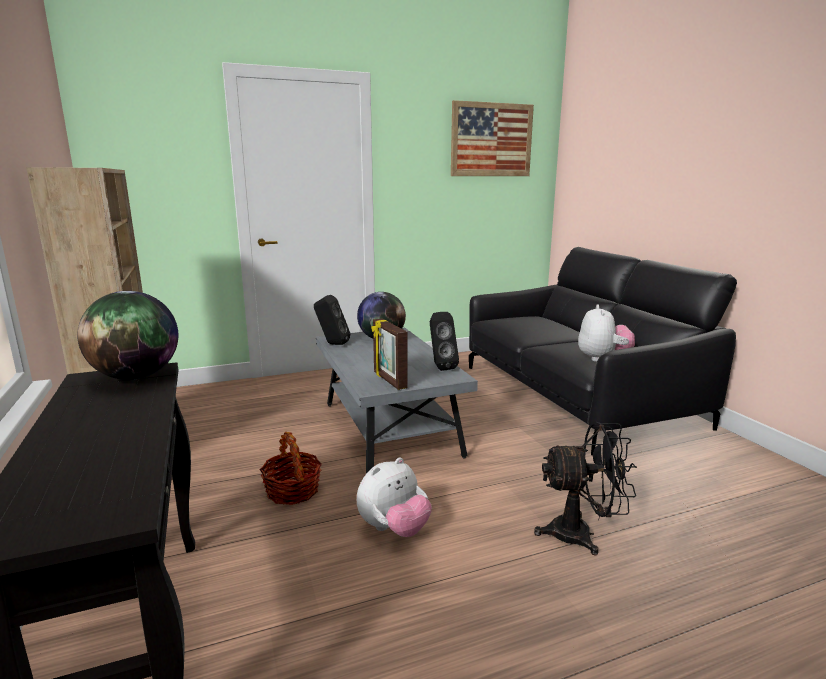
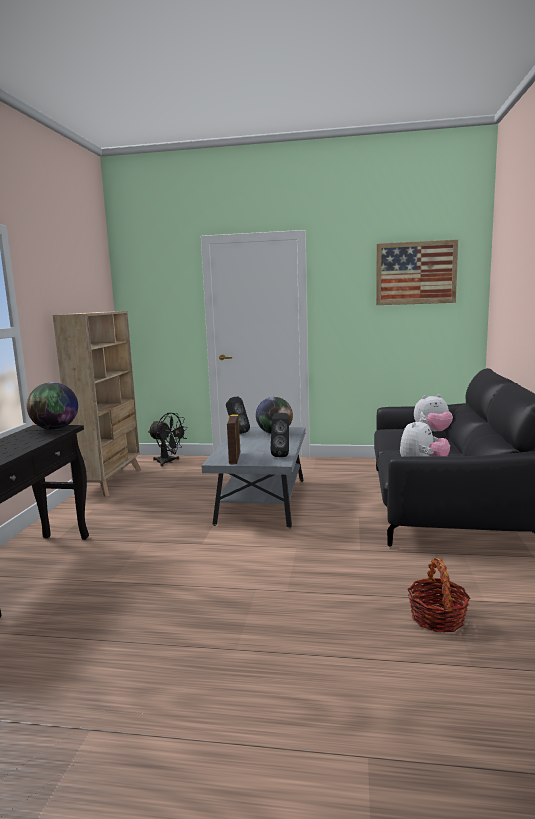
camera: 30 degrees right, 5 degrees down
basket [260,432,322,505] -> basket moved to [407,558,471,633]
plush toy [357,457,432,537] -> plush toy moved to [414,394,453,431]
black fan [534,422,637,556] -> black fan moved to [148,413,188,466]

